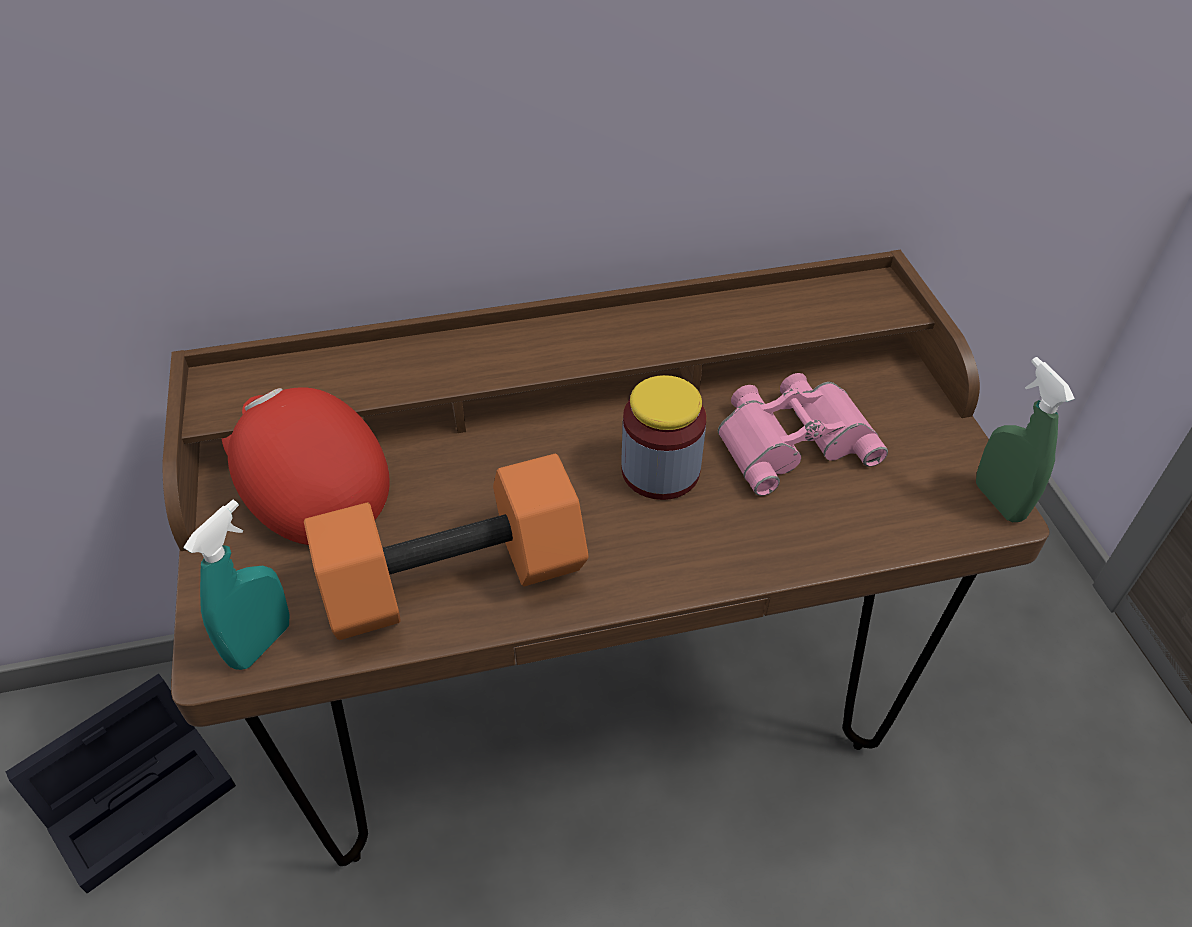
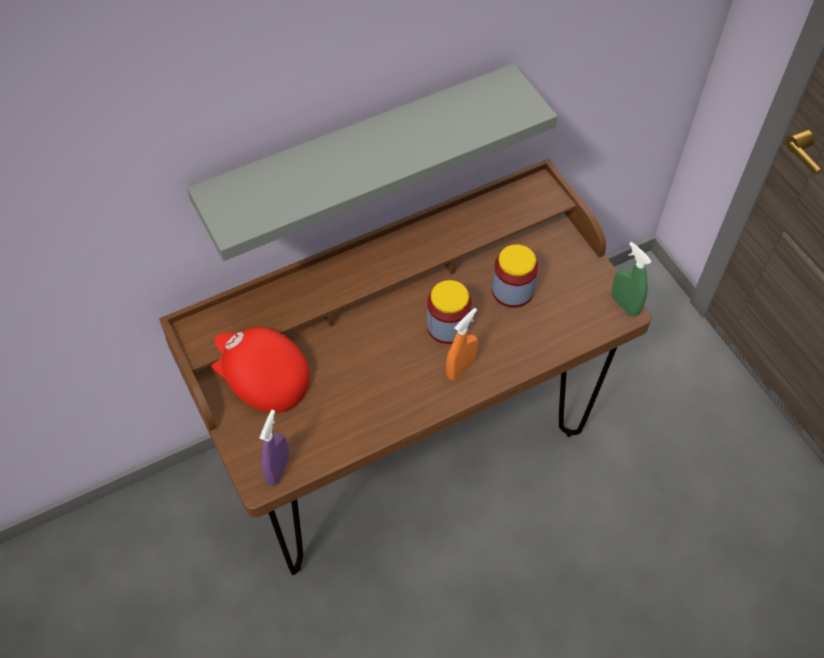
camera: 15 degrees left, 10 degrees up
black storage box [6,674,236,893] -> none
turquoise spray bottle [183,500,289,670] -> purple spray bottle [259,410,289,486]
orange dumbbell [304,453,589,640] -> none
pink binoculars [718,373,888,496] -> jar [492,244,538,308]
none -> grey shelf [187,63,557,261]
none -> orange spray bottle [446,308,478,381]

